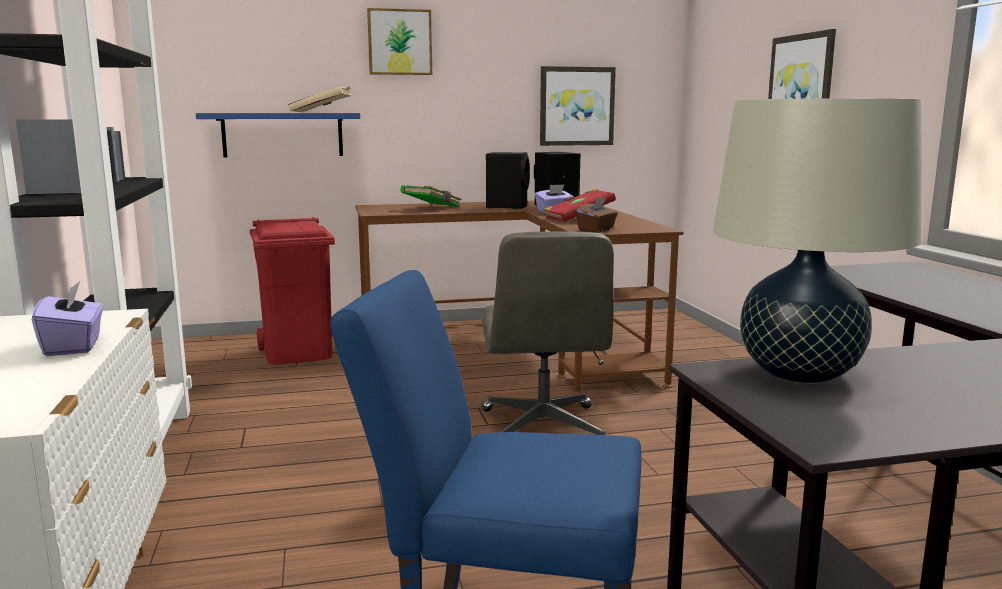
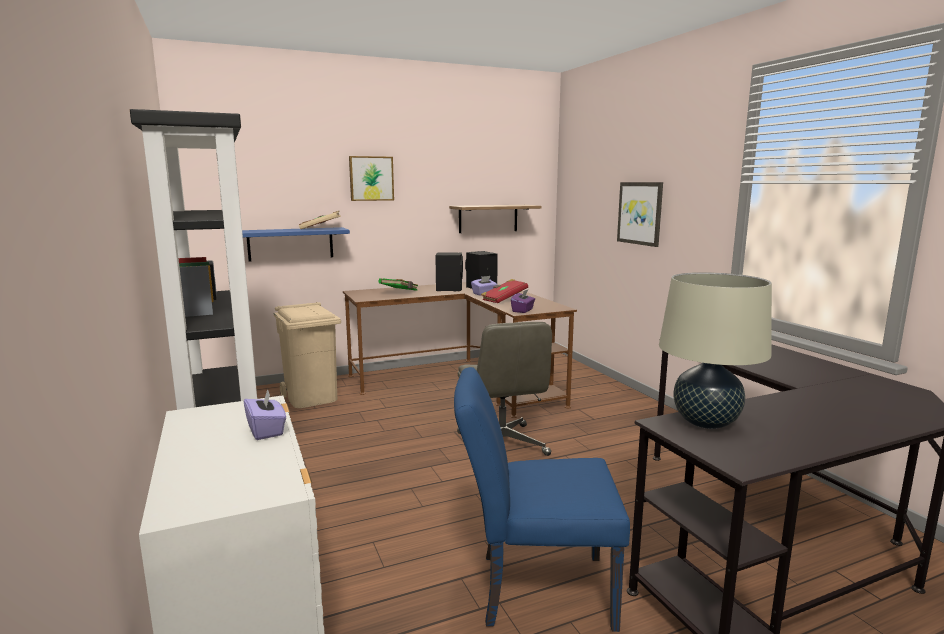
camera: 10 degrees left, 0 degrees up
red trash can [250,217,335,365] -> beige trash can [274,302,341,408]
picture [540,66,616,146] -> shelf [449,205,542,233]
brown tissue box [576,197,618,233] -> purple tissue box [511,290,535,313]

